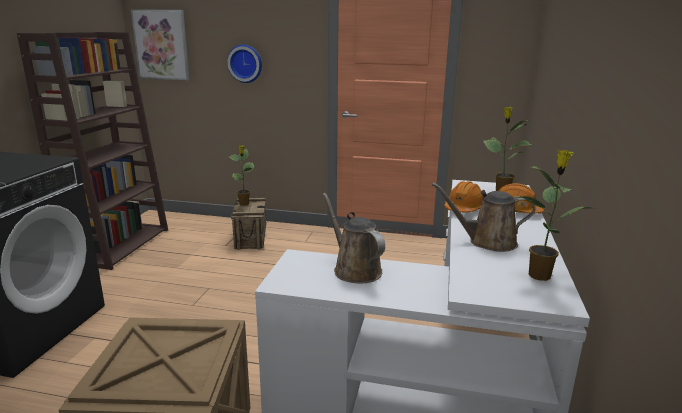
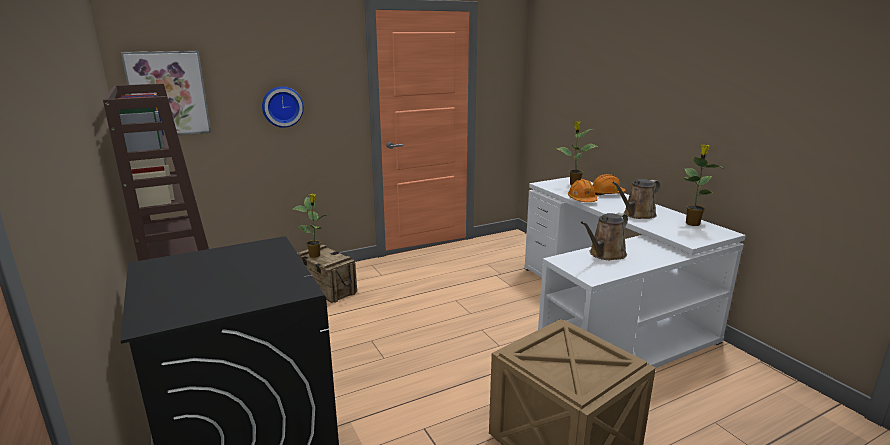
camera: 40 degrees left, 0 degrees up
brown watering can [323,193,385,283] -> brown watering can turned 60 degrees counterclockwise [581,213,628,260]

